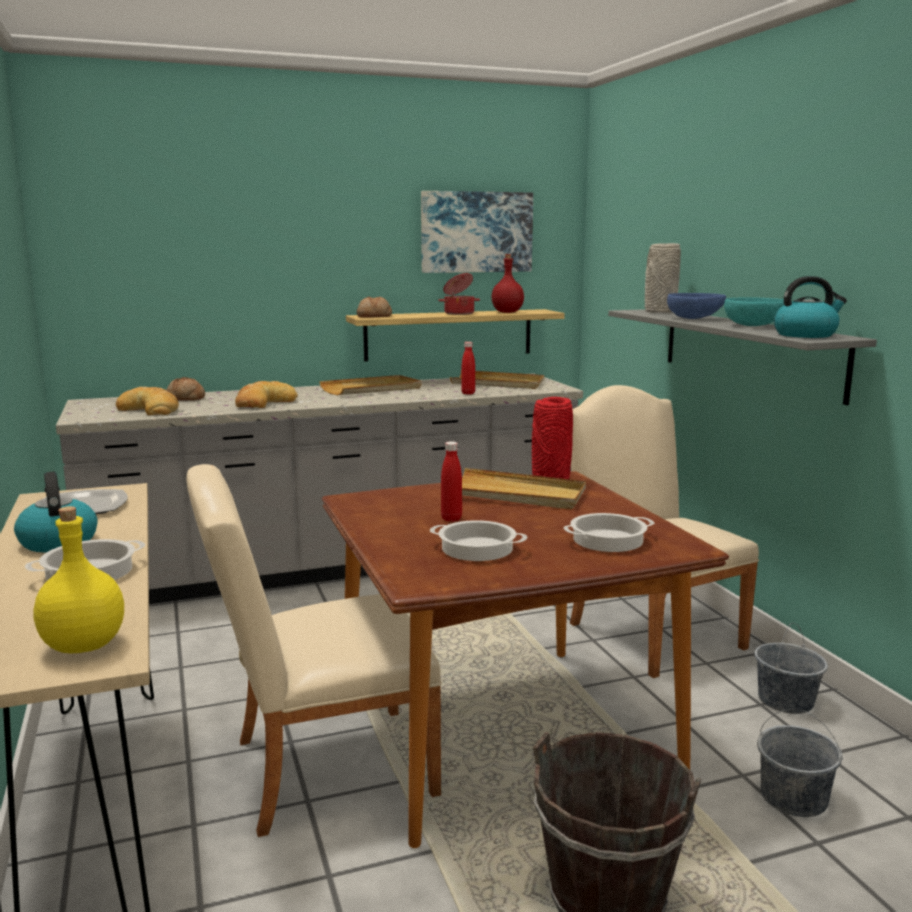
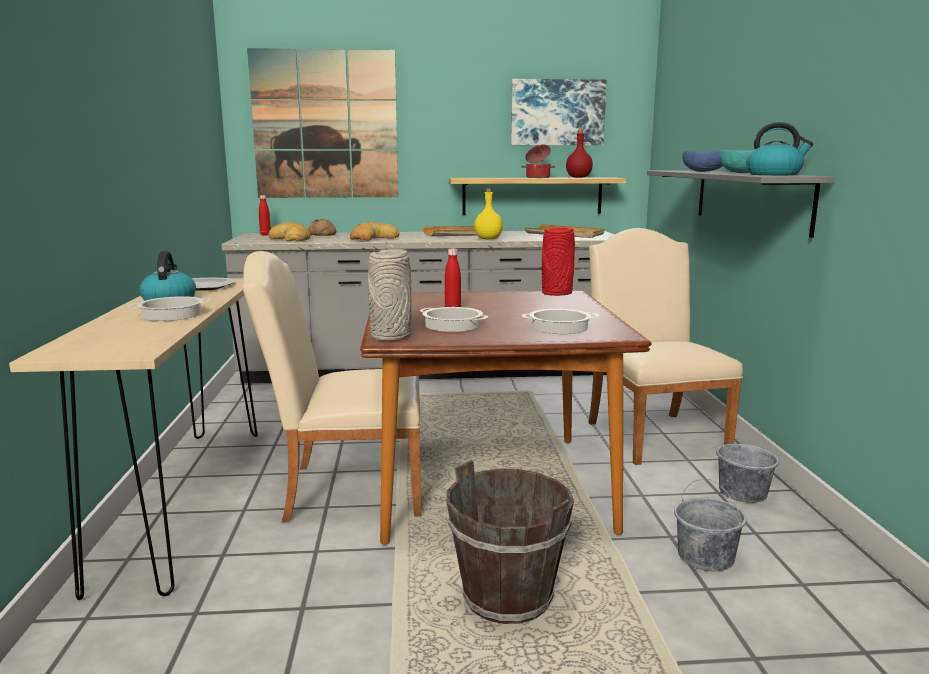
camera: 15 degrees right, 0 degrees up
yellow bottle [34,506,124,653] -> yellow bottle moved to [474,188,503,240]
bread [357,297,392,317] -> none
red bottle [461,342,475,395] -> red bottle moved to [259,195,271,235]
beige tray [462,468,586,510] -> none
grey vase [645,243,681,313] -> grey vase moved to [368,249,412,341]
none -> picture [247,48,398,198]

